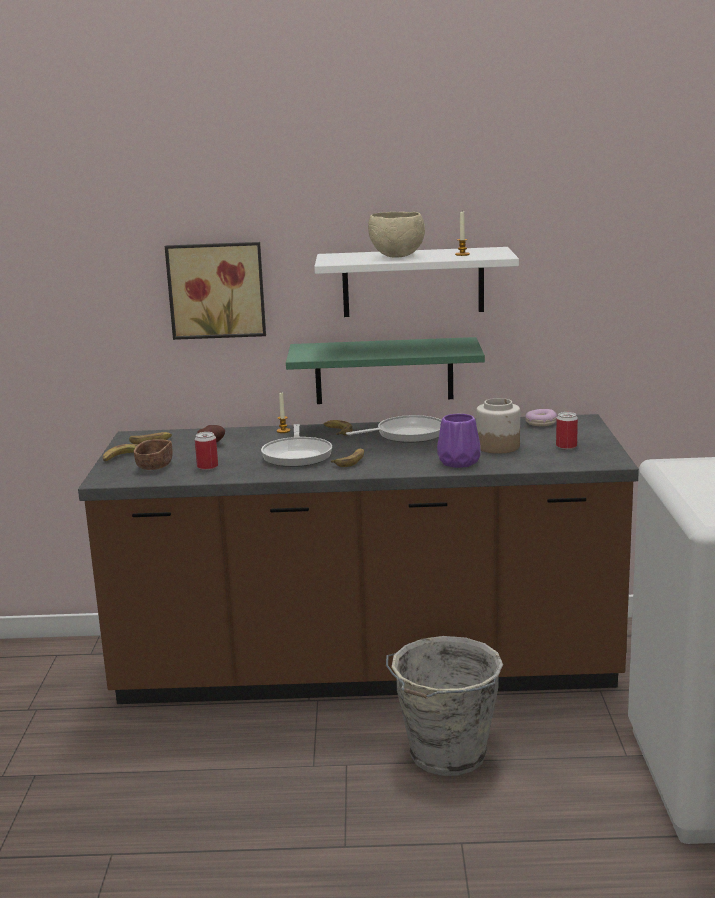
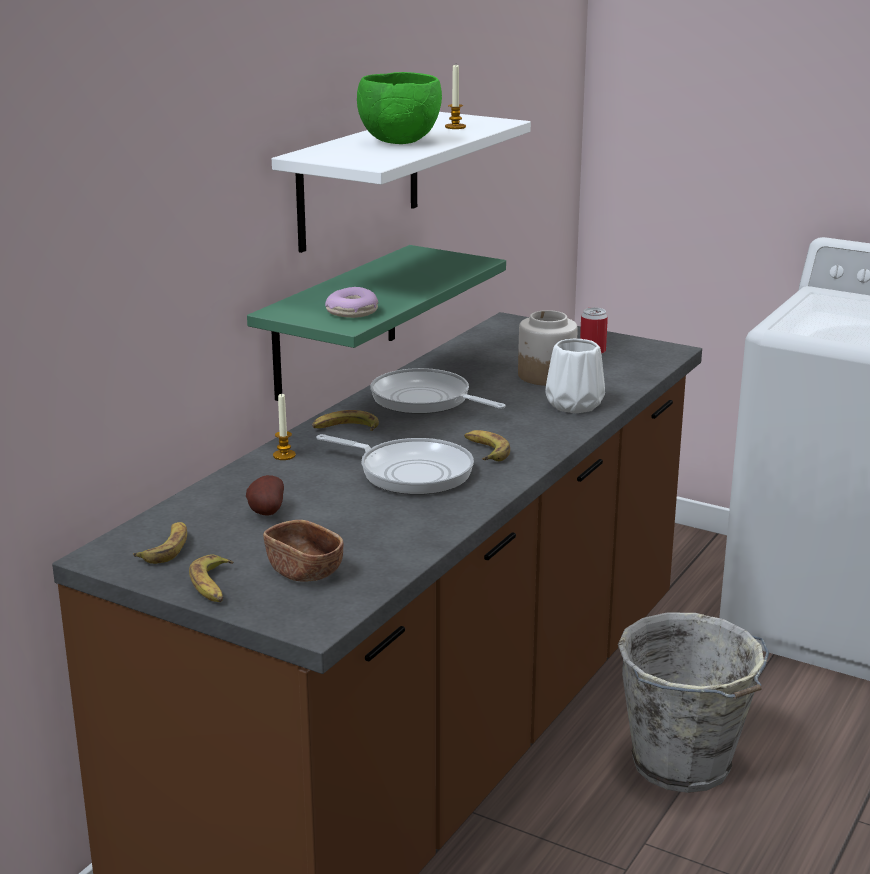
camera: 60 degrees left, 5 degrees up
picture [165,242,266,340] -> none
can [195,432,218,470] -> none
frying pan [346,415,441,443] -> frying pan turned 60 degrees counterclockwise [370,368,506,414]
beige bowl [368,212,425,257] -> green bowl [357,72,442,144]
purple vase [437,414,481,468] -> white vase [545,339,605,413]
donut [525,409,557,426] -> donut moved to [325,287,378,318]

